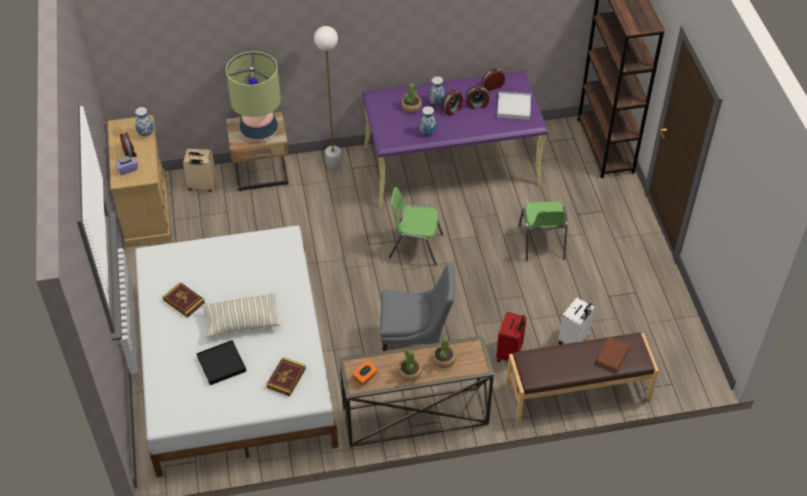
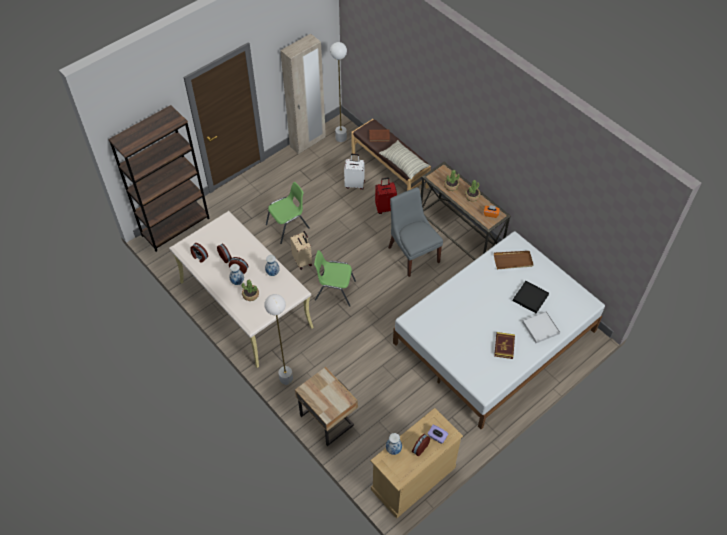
camera: 120 degrees left, 5 degrees up
beige suitcase [183,149,216,192] -> beige suitcase moved to [290,231,312,270]
pillow [202,293,280,337] -> pillow moved to [379,140,430,179]
table lamp [226,51,281,141] -> none
book [266,357,306,396] -> brown tray [494,251,533,269]
purple desk [362,71,548,208] -> beige desk [169,211,314,368]
green chair [389,187,443,266] -> green chair turned 120 degrees clockwise [314,250,356,307]
white tray [497,91,531,120] -> white tray moved to [522,311,560,343]
none -> beige wardrobe [280,34,326,154]
none -> white floor lamp [330,42,347,142]

